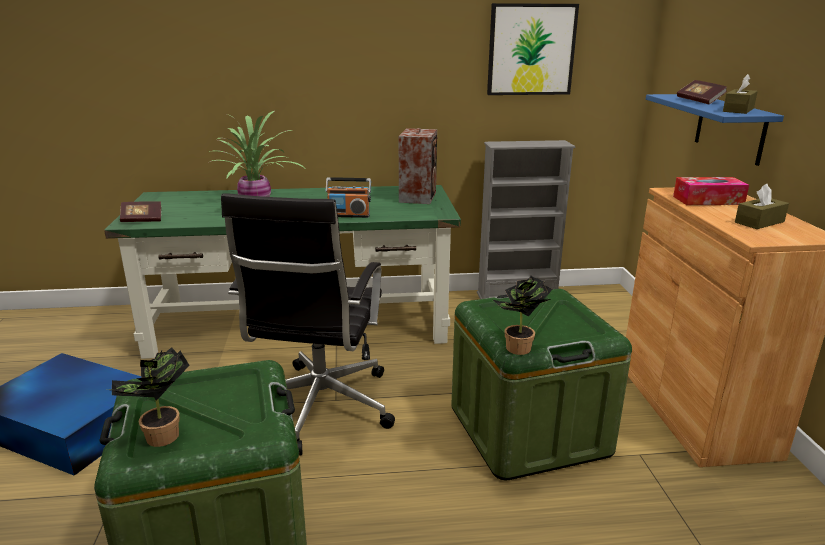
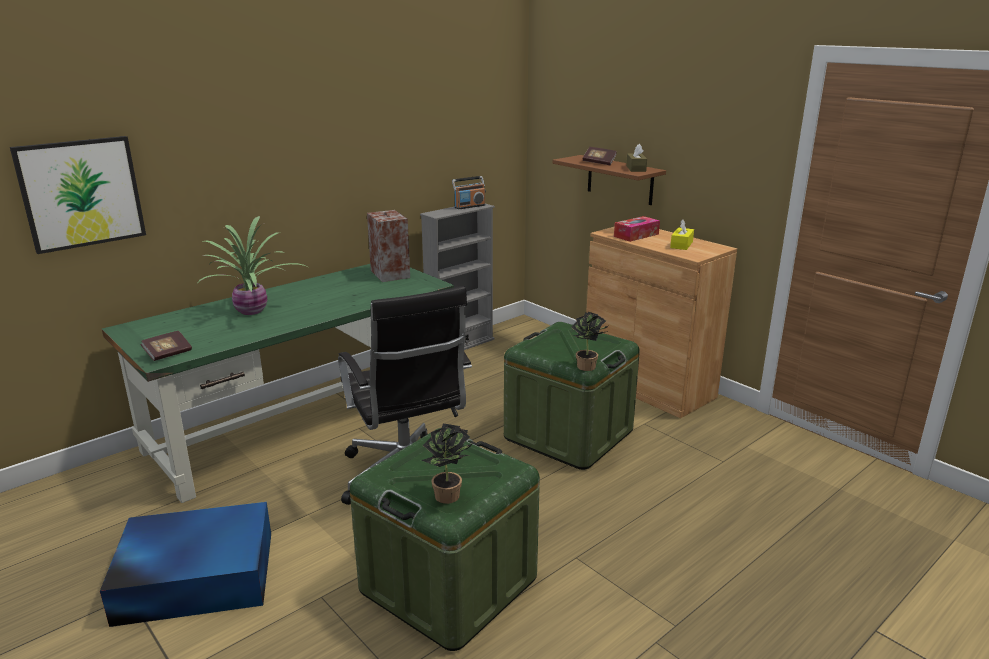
camera: 35 degrees left, 0 degrees up
radio [325,177,371,218] -> radio moved to [452,176,486,209]
picture [487,3,579,95] -> picture moved to [10,136,146,254]
blue shelf [646,94,784,166] -> brown shelf [553,155,666,205]
brown tissue box [735,184,789,229] -> yellow tissue box [670,219,694,250]

